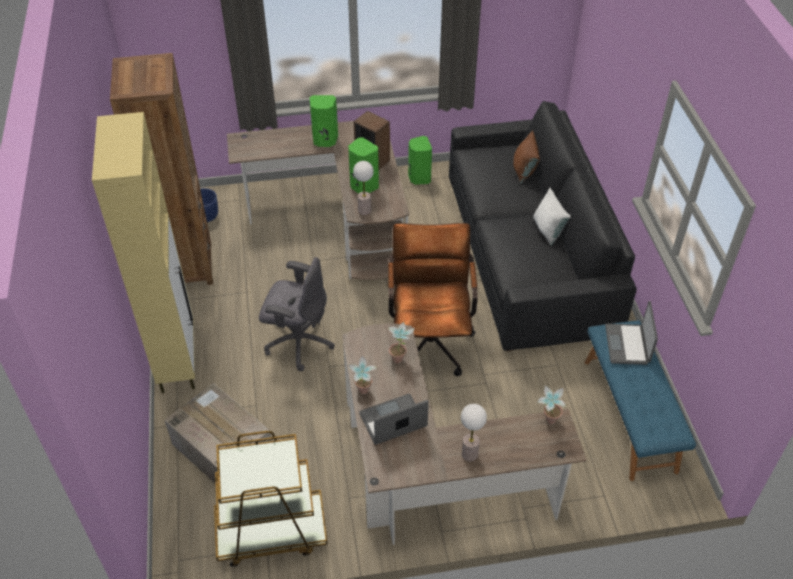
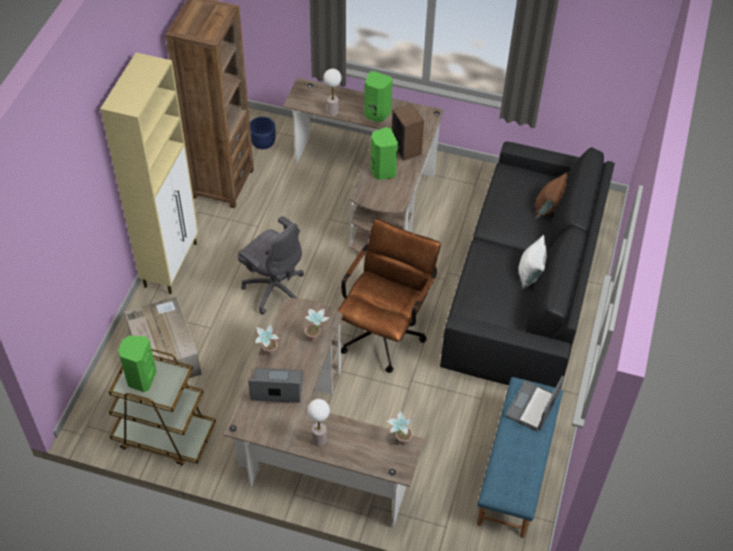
camera: 25 degrees right, 5 degrees up
table lamp [353,161,374,215] -> table lamp moved to [324,69,342,116]
green speaker [408,136,432,185] -> green speaker moved to [118,335,157,392]

